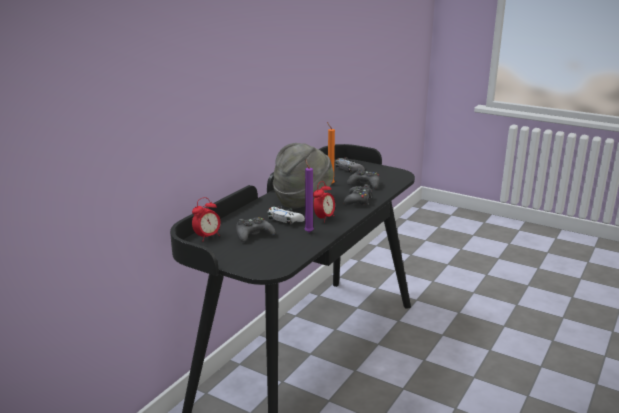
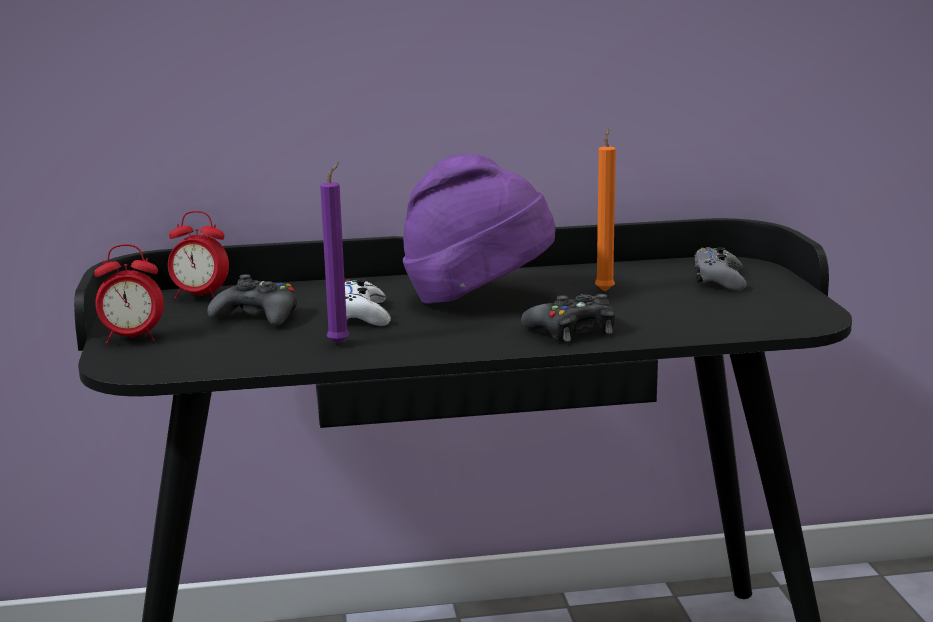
camera: 50 degrees right, 5 degrees down
grey hat [273,143,334,209] -> purple hat [403,154,555,304]
alarm clock [313,181,335,223] -> alarm clock moved to [94,244,164,344]
black game controller [347,168,380,189] -> none

